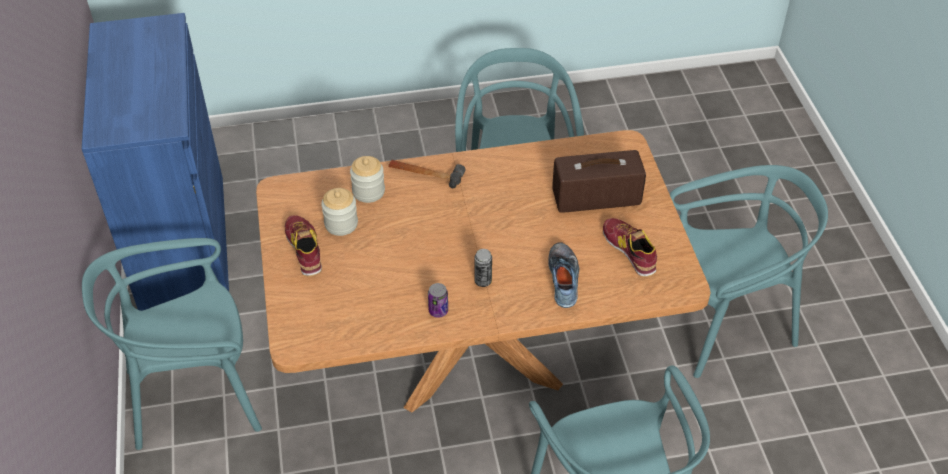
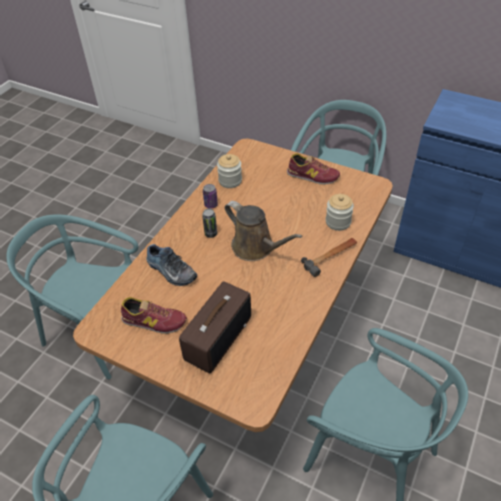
camera: 130 degrees right, 0 degrees up
jar [321,188,358,236] -> jar moved to [217,154,242,188]
none -> brown watering can [225,201,302,261]

